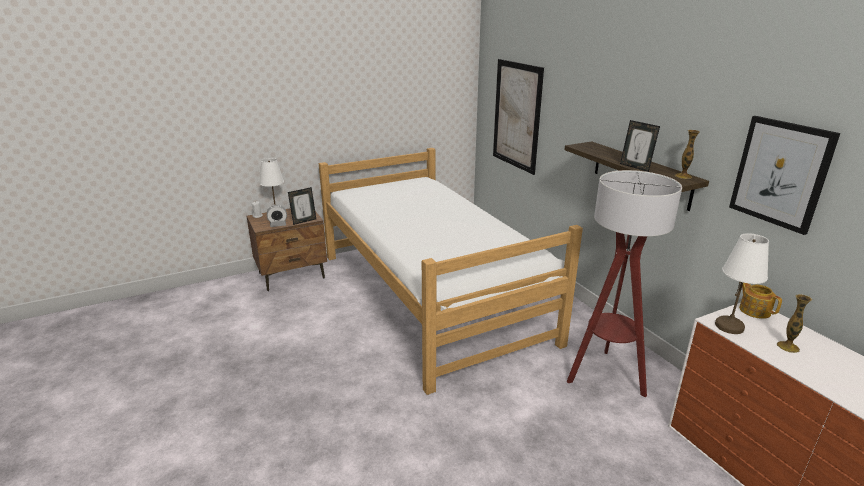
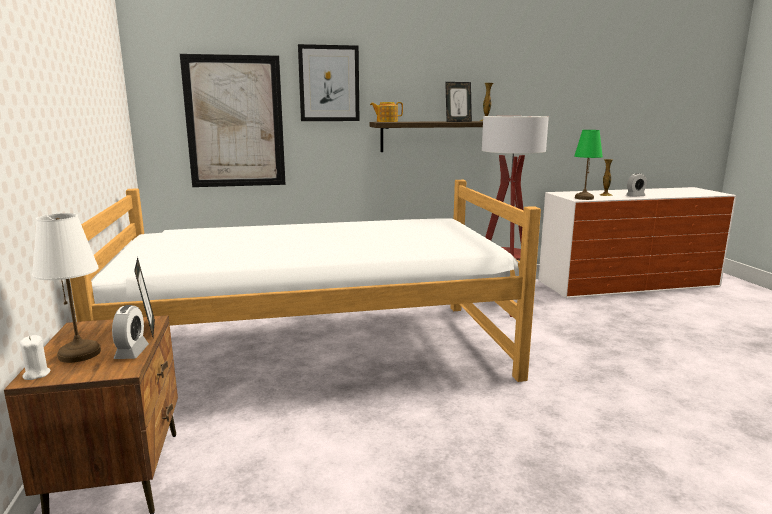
camera: 75 degrees left, 10 degrees down
white table lamp [715,233,769,334] -> green table lamp [574,130,603,200]
picture [729,116,840,235] -> picture moved to [298,44,360,121]
teapot [739,282,782,319] -> teapot moved to [370,102,403,122]
none -> alarm clock [626,173,647,197]

